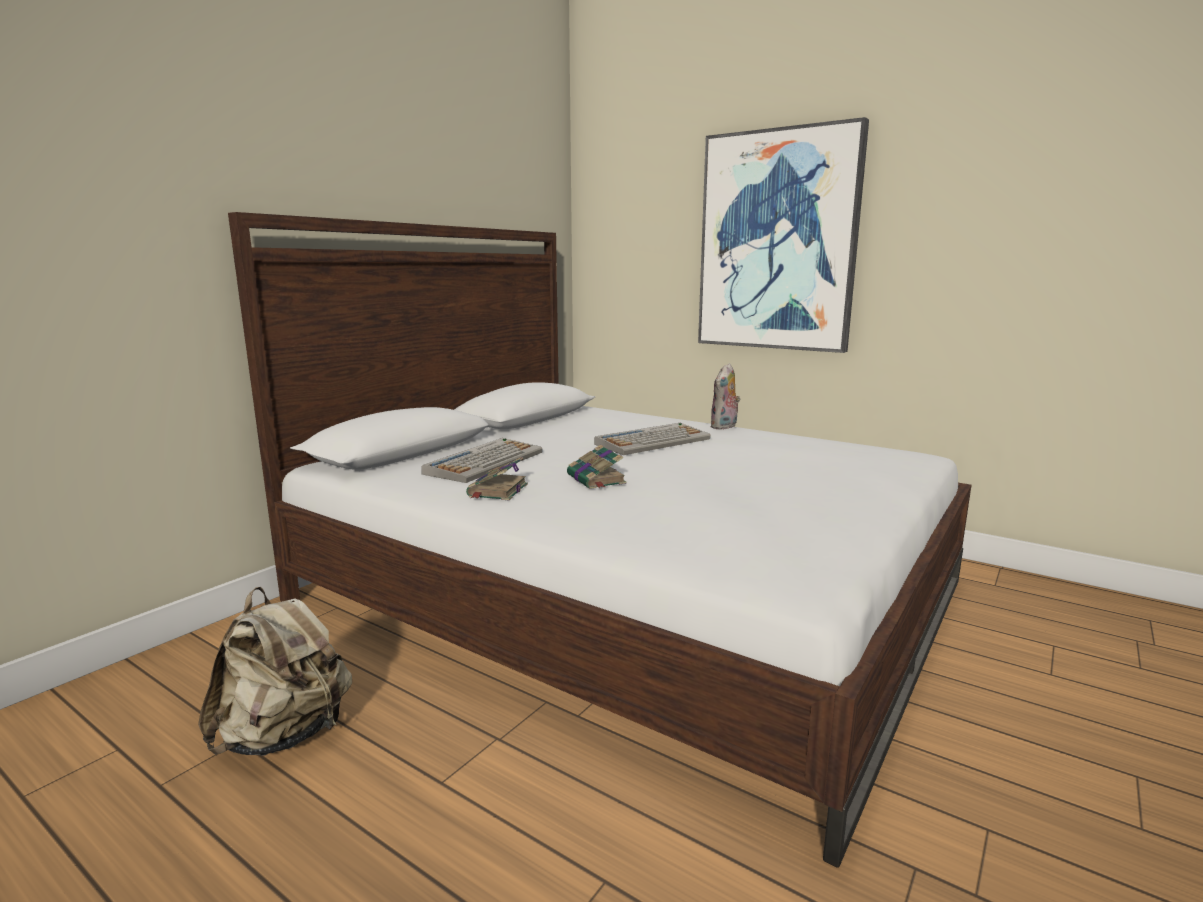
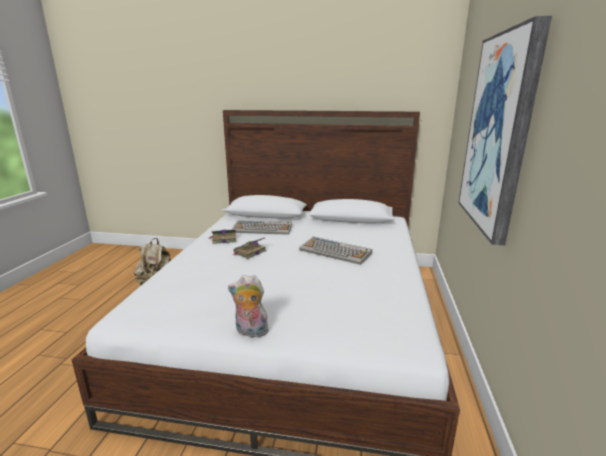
camera: 65 degrees right, 5 degrees up
plush toy [710,364,740,430] -> plush toy moved to [228,275,269,337]

